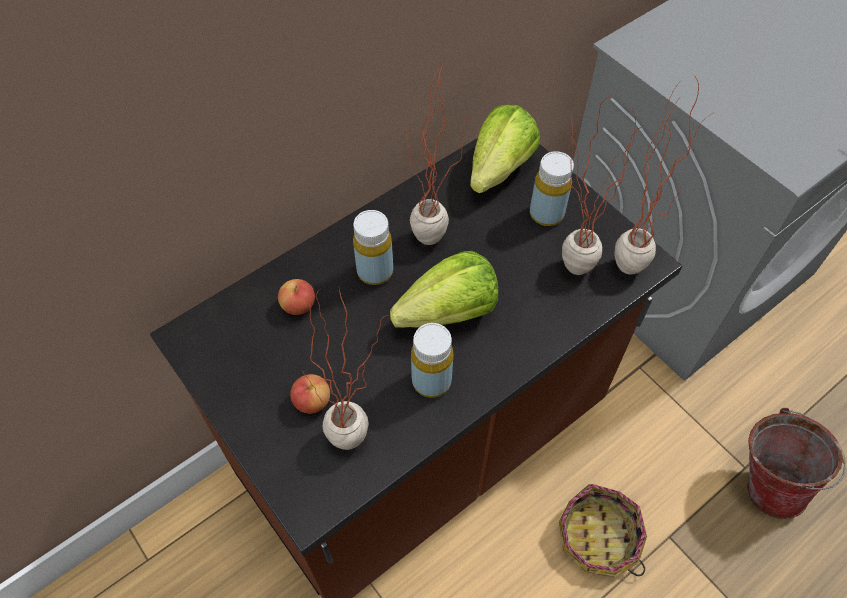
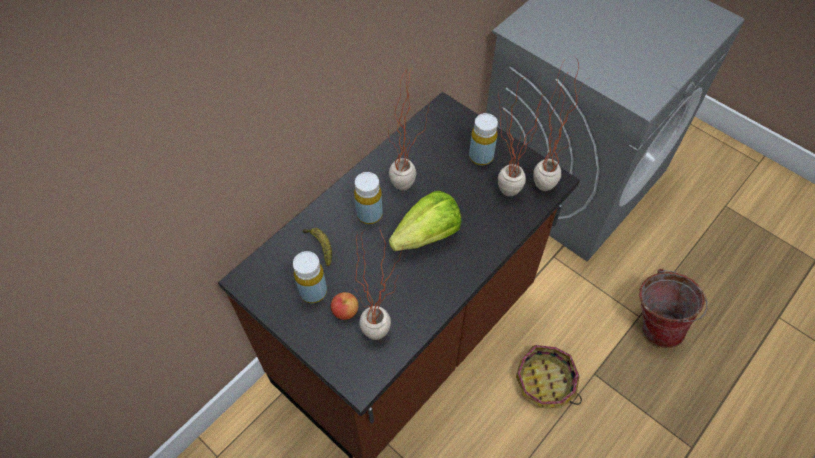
camera: 10 degrees left, 0 degrees up
apple [278,279,315,315] -> banana [302,228,332,266]
yellow bottle [411,323,453,398] -> yellow bottle moved to [293,251,327,303]
lettuce [470,105,540,193] -> none

